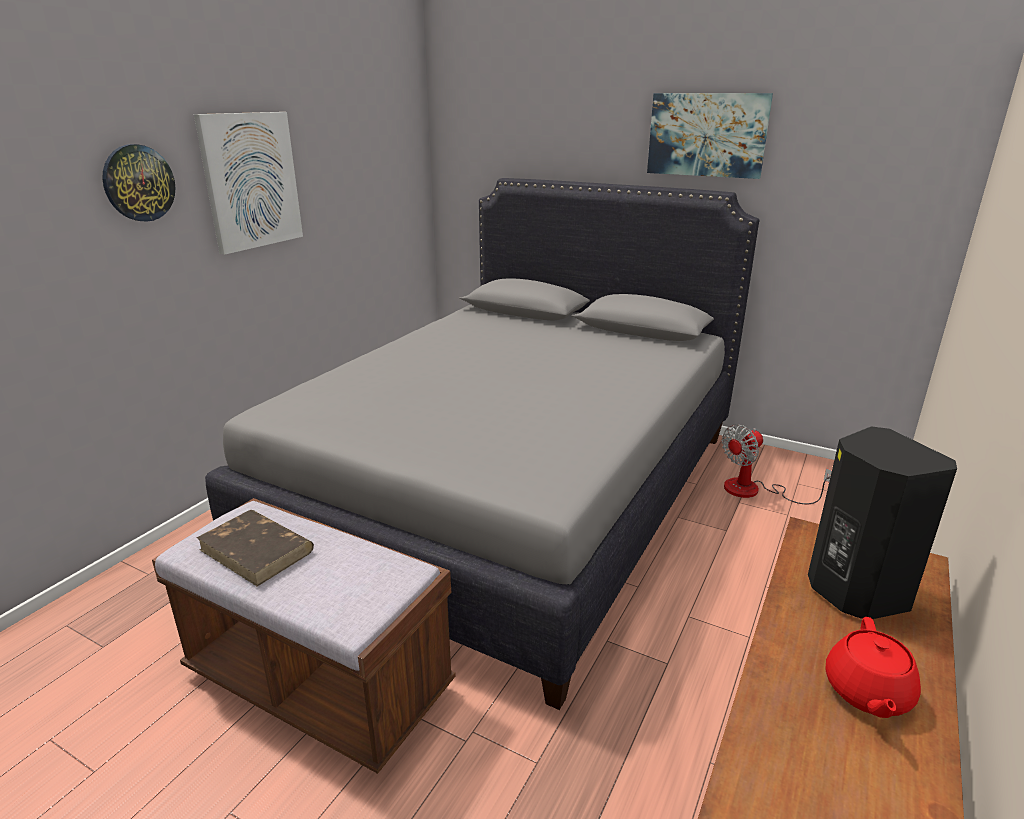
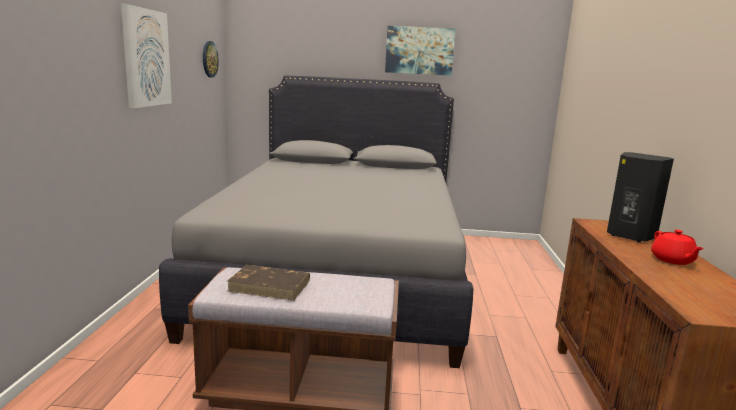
camera: 25 degrees left, 10 degrees down
wall clock [102,144,175,222] -> wall clock moved to [203,41,219,78]
fan [722,424,832,504] -> none

